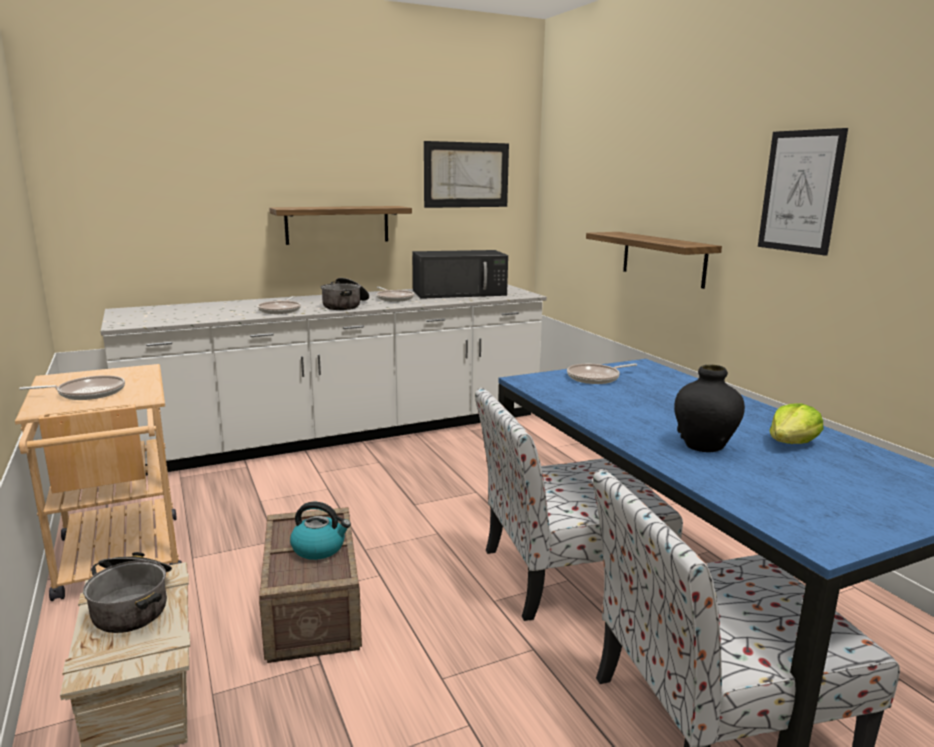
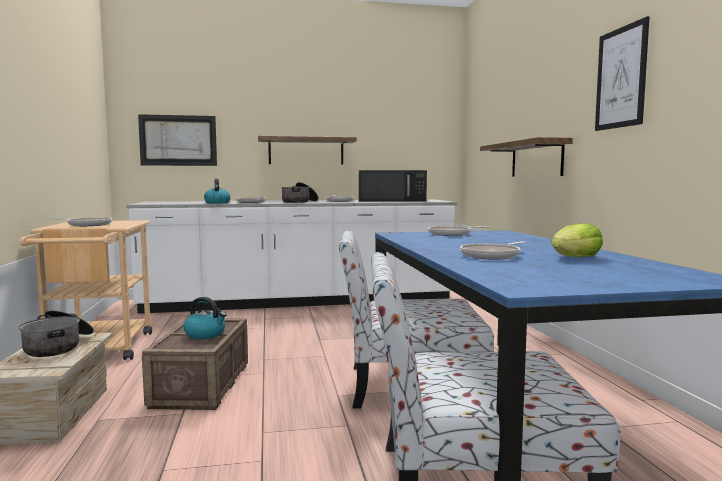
camera: 15 degrees right, 10 degrees down
picture [424,141,509,208] -> picture moved to [138,114,217,166]
black vase [675,365,745,452] -> frying pan [460,242,527,260]
none -> kettle [204,179,230,204]

